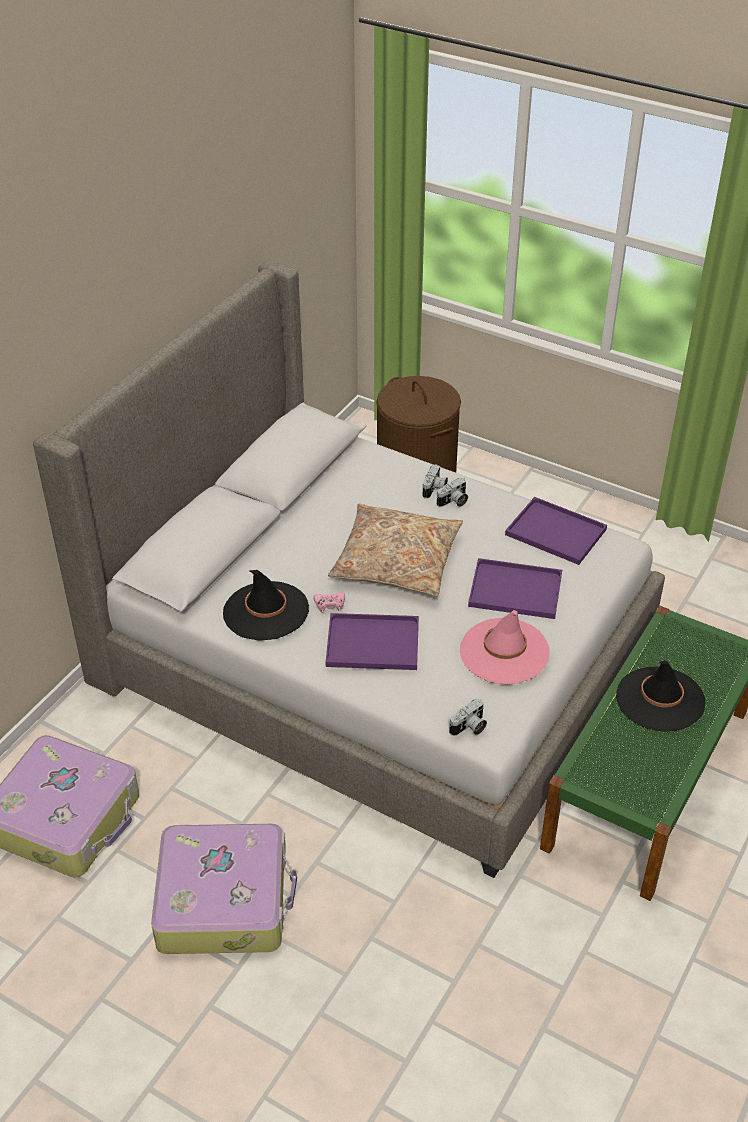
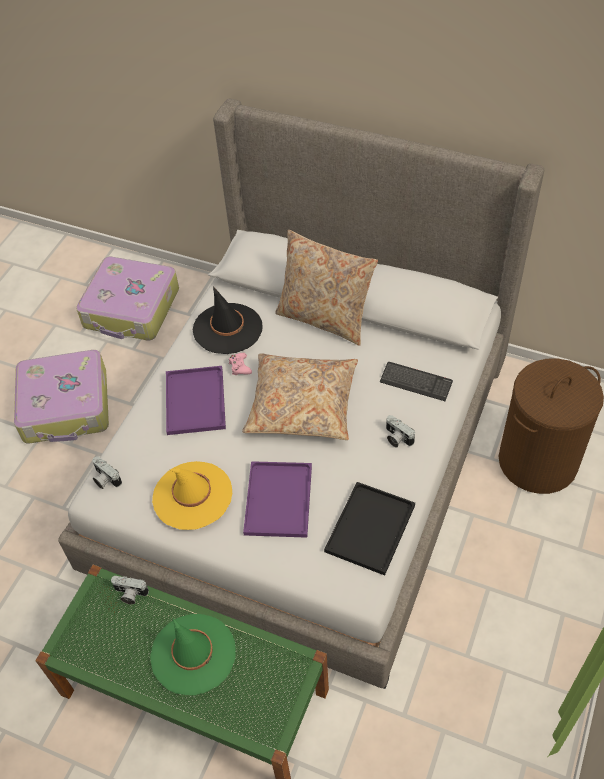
camera: 85 degrees right, 10 degrees up
camera [423,464,448,499] -> camera moved to [111,576,149,604]
pink hat [460,610,550,685] -> yellow hat [152,461,232,530]
purple tray [505,497,607,565] -> black tray [324,482,415,576]
black hat [616,660,705,732] -> green hat [150,614,236,695]
none -> beige pillow [275,230,378,346]
none -> keyboard [380,362,453,401]

